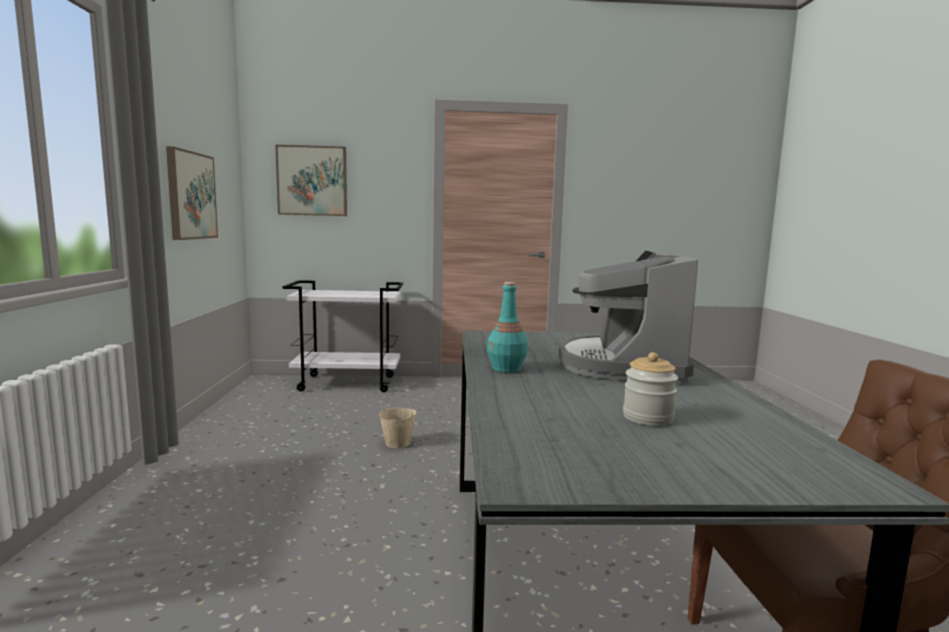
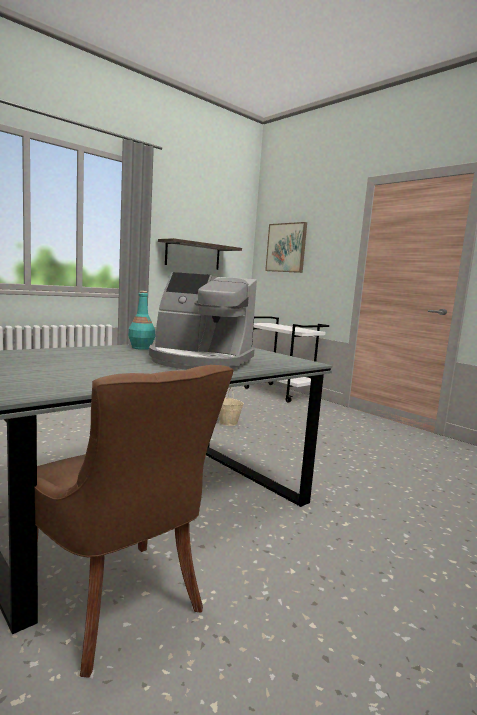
camera: 50 degrees right, 0 degrees up
picture [166,146,218,240] -> shelf [158,238,242,270]
coffee machine [559,251,698,384] -> coffee machine turned 135 degrees counterclockwise [149,272,257,370]
jar [623,352,678,426] -> none

